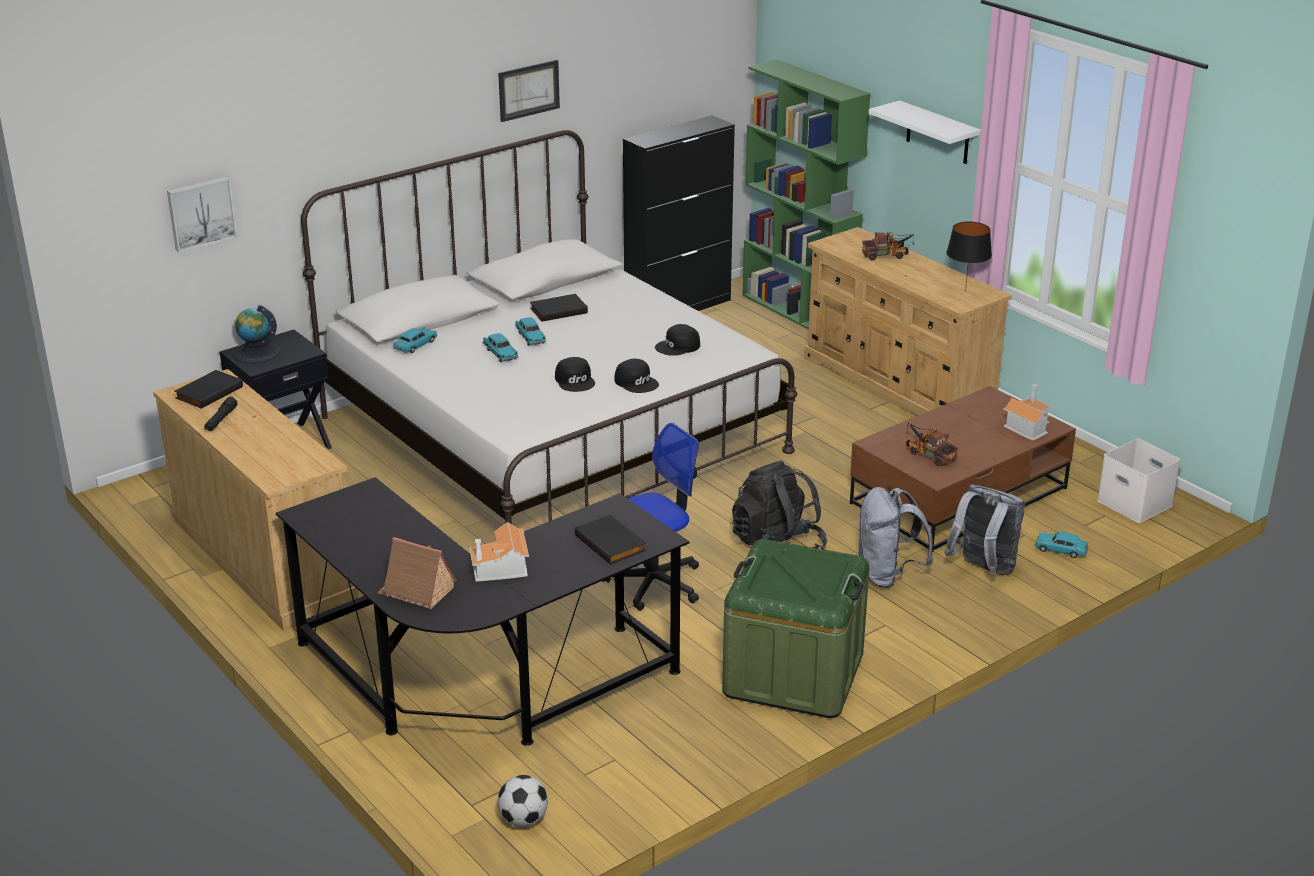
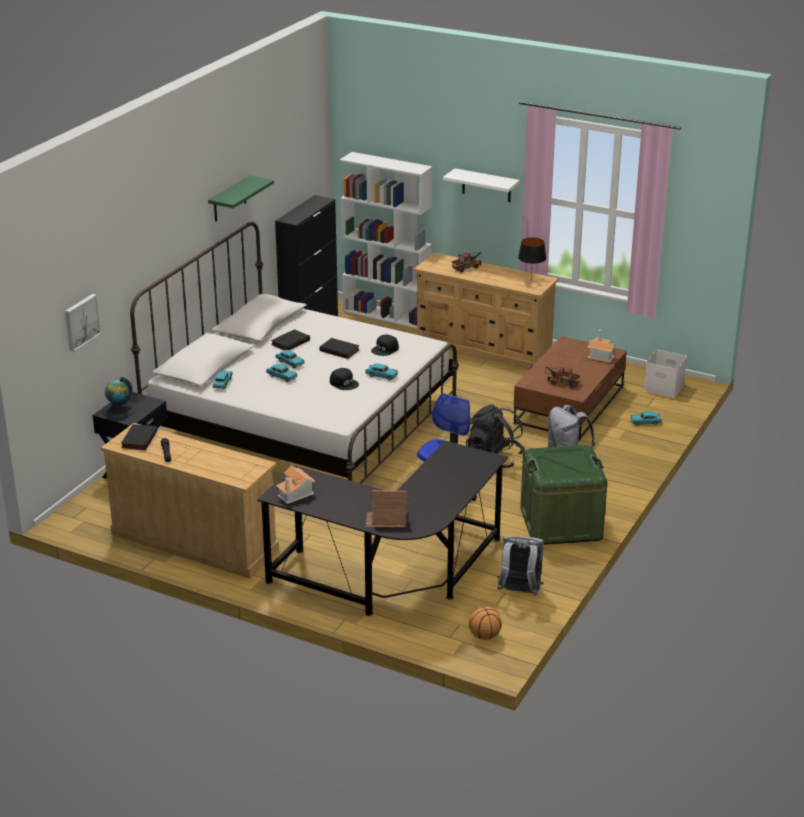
camera: 25 degrees left, 0 degrees up
toy house [470,522,529,582] -> toy house moved to [276,466,315,504]
picture [498,60,560,122] -> green shelf [208,175,274,222]
football [498,775,548,827] -> basketball [469,606,502,640]
black book [575,514,646,564] -> black book moved to [320,338,360,359]
black cap [614,359,659,393] -> turquoise toy car [365,363,399,380]
green bookcase [742,60,870,330] -> white bookcase [340,152,432,329]
grey backpack [944,484,1025,575] -> grey backpack moved to [497,536,544,595]

